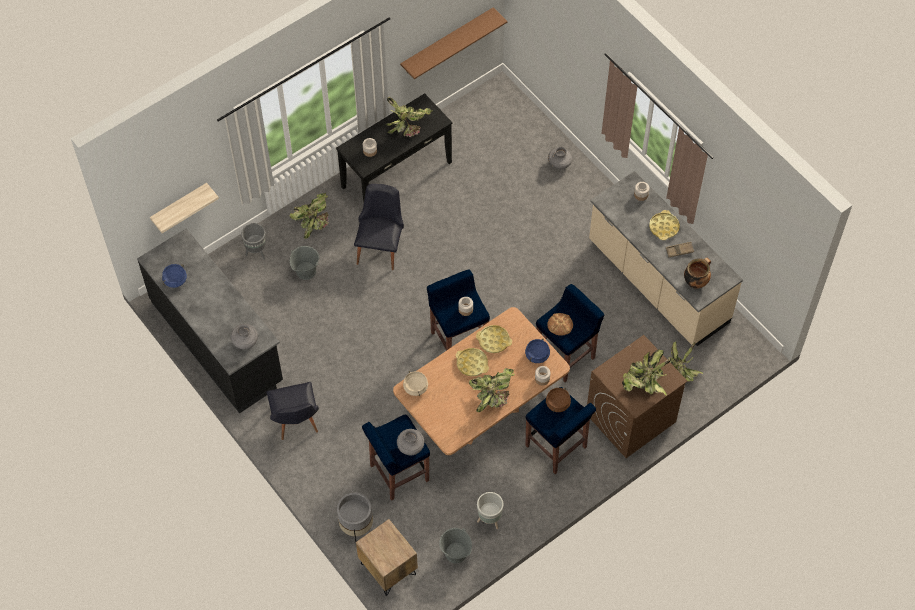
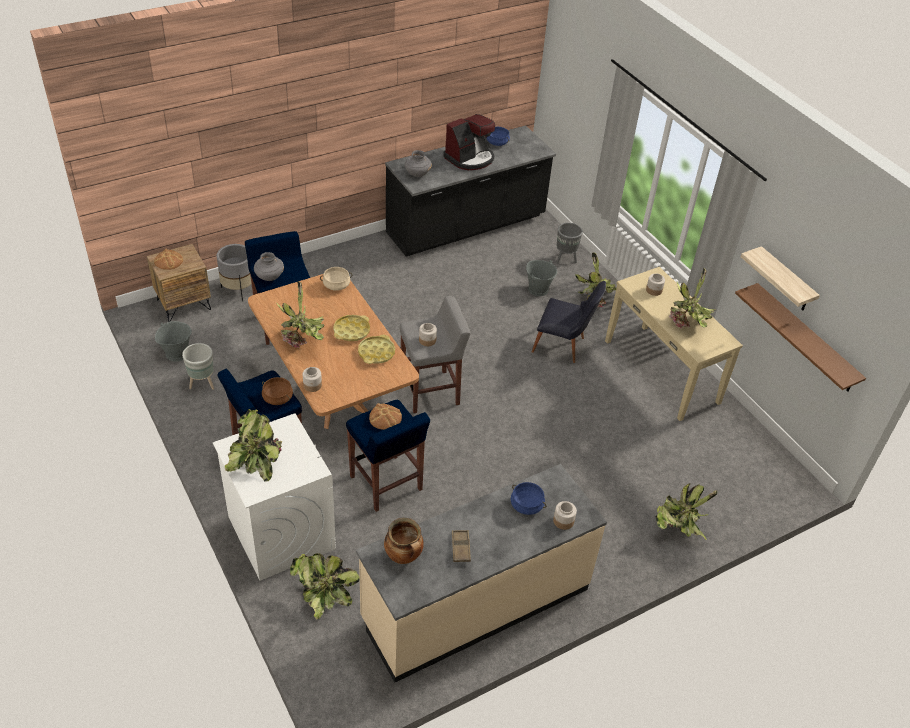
camera: 95 degrees right, 15 degrees down
shelf [150,183,219,233] -> shelf moved to [741,246,820,310]
black chair [266,382,319,440] -> none
black console table [336,93,452,202] -> beige console table [605,267,743,421]
blue stool [427,270,490,351] -> grey stool [400,296,471,413]
blue cooking pot [525,338,550,363] -> blue cooking pot moved to [510,482,546,515]
grey vase [548,147,572,170] -> potted plant [656,483,717,540]
brown washing machine [587,335,688,458] -> white washing machine [213,413,336,581]
yellow tray [649,210,680,240] -> none
none -> bread [154,249,183,270]
none -> coffee machine [443,114,495,170]

